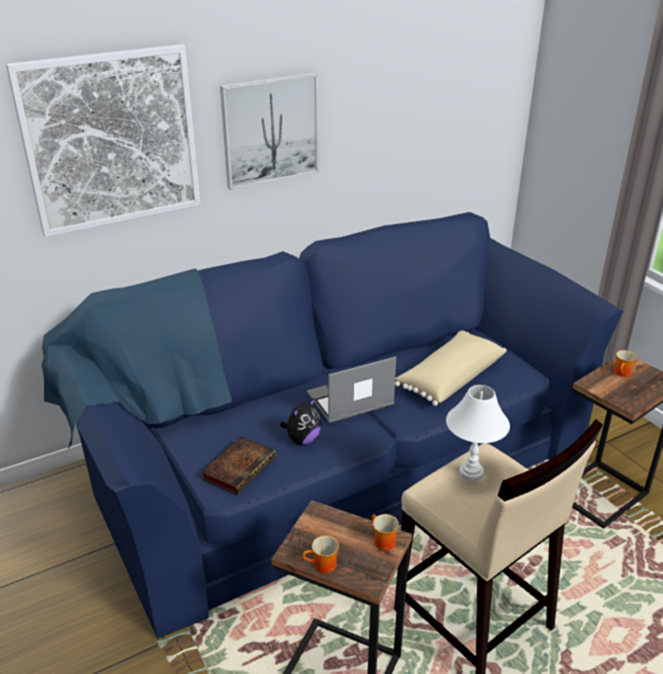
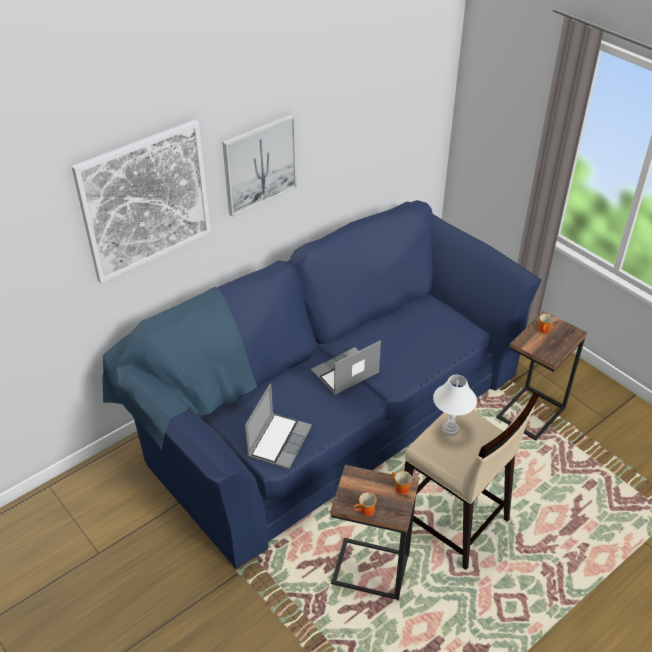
camera: 10 degrees left, 10 degrees up
book [201,437,276,495] -> laptop [245,383,312,469]
plush toy [280,397,322,445] -> none
beige pillow [395,330,506,406] -> none

